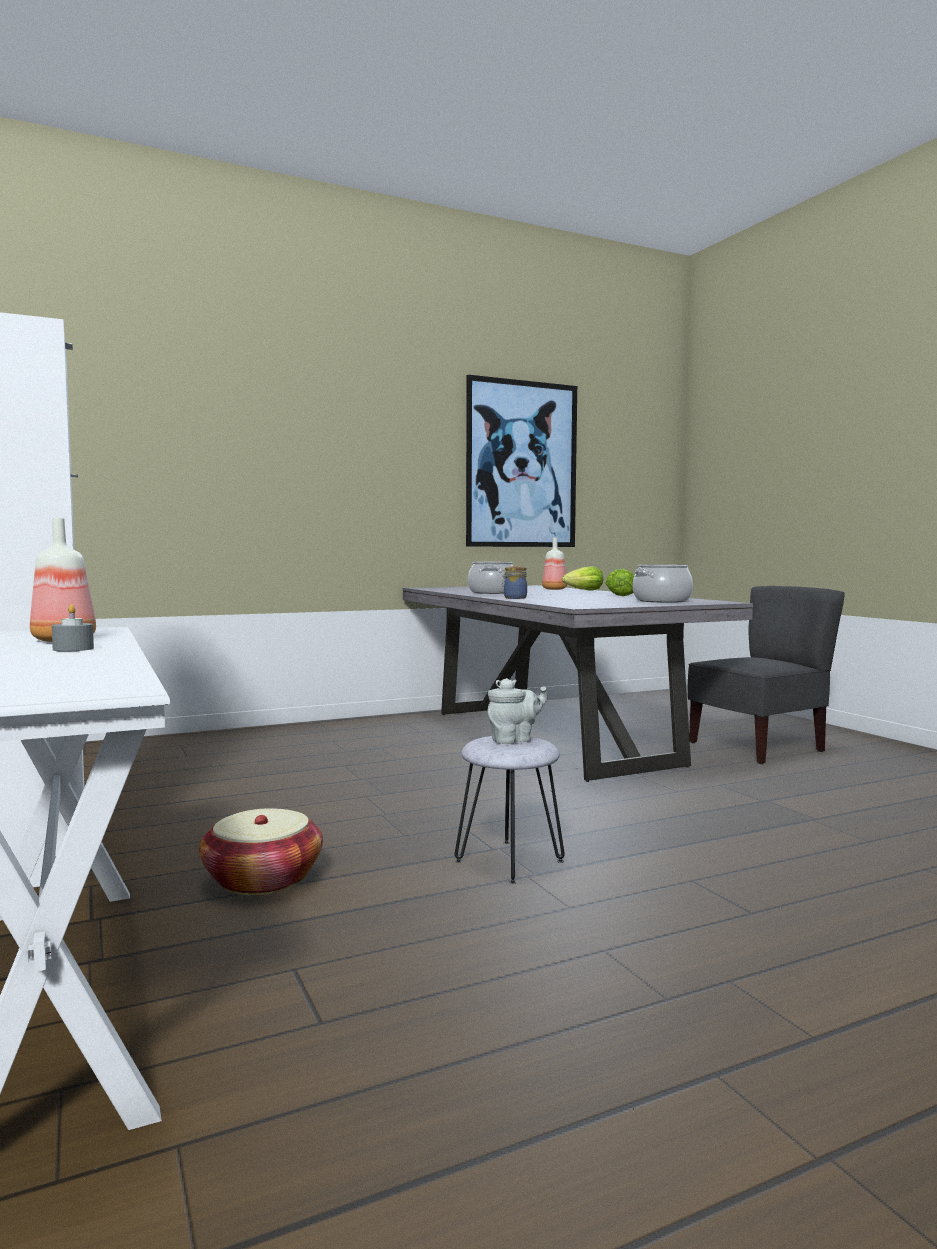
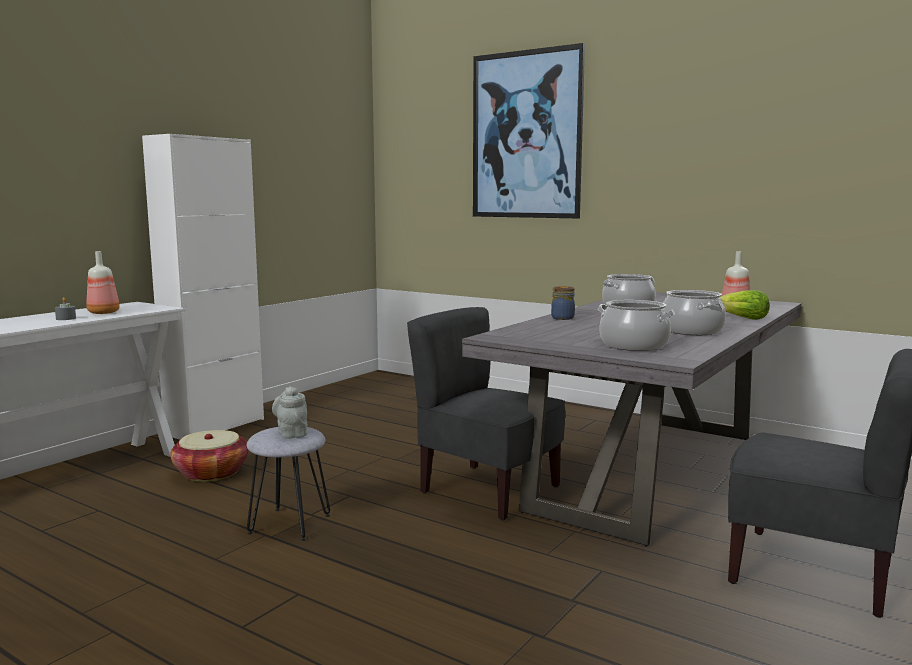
camera: 60 degrees right, 5 degrees up
picture [466,375,577,547] -> picture moved to [473,43,585,218]
grey teapot [487,678,548,744] -> grey teapot turned 150 degrees counterclockwise [272,386,307,439]
lettuce [605,569,634,596] -> cooking pot [663,290,726,335]
none -> grey chair [407,307,565,520]

